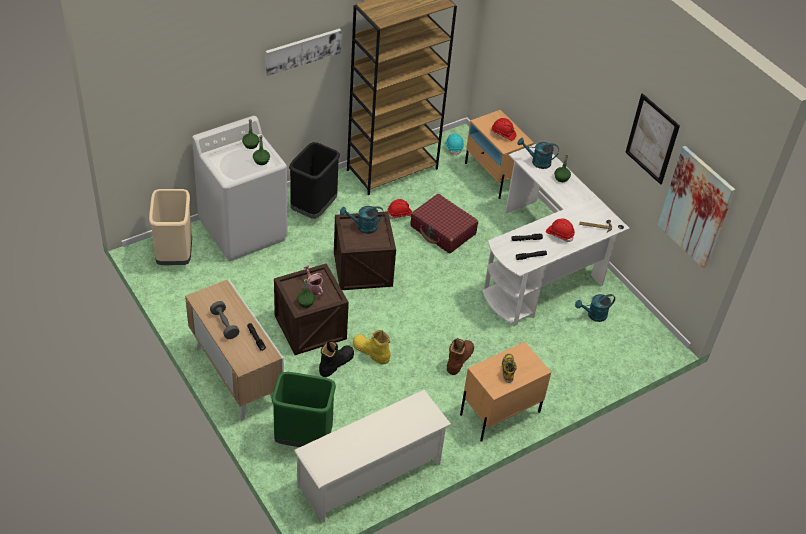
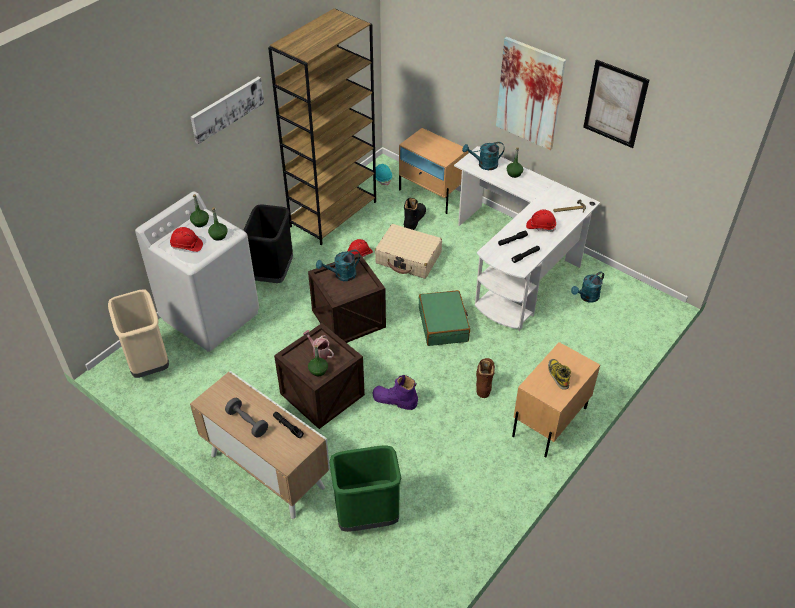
camera: 15 degrees left, 0 degrees up
white shoe rack [294,390,452,523] -> none
black boot [319,341,354,377] -> black boot moved to [404,198,426,230]
yellow boot [353,330,391,365] -> purple boot [372,375,418,410]
red suitcase [410,194,478,253] -> beige suitcase [375,224,442,279]
red hard hat [491,118,516,141] -> red hard hat moved to [170,227,203,252]
picture [658,146,735,269] -> picture moved to [496,37,566,150]
none -> green suitcase [418,290,470,346]

